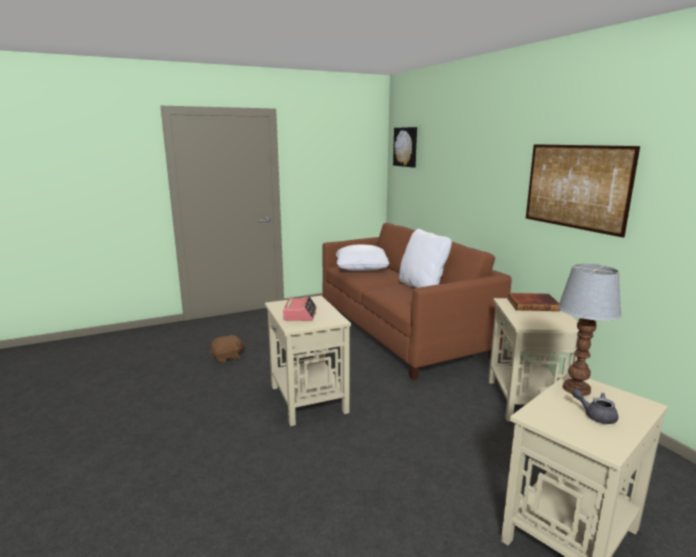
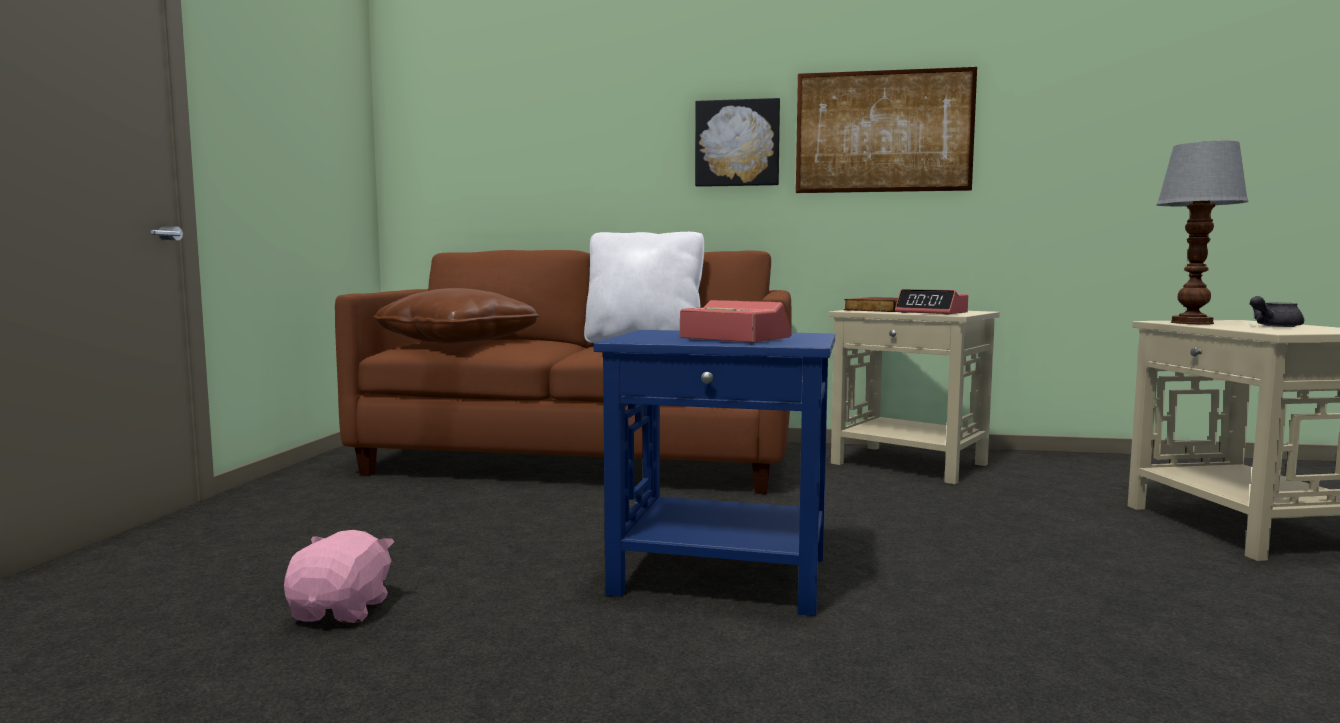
camera: 55 degrees left, 10 degrees down
brown plush toy [210,334,244,363] -> pink plush toy [284,530,394,623]
beige side table [265,296,351,426] -> blue side table [594,330,835,616]
white pillow [336,244,389,271] -> brown pillow [373,288,539,343]
picture [393,127,417,167] -> picture moved to [695,98,780,187]
none -> alarm clock [895,289,968,315]

